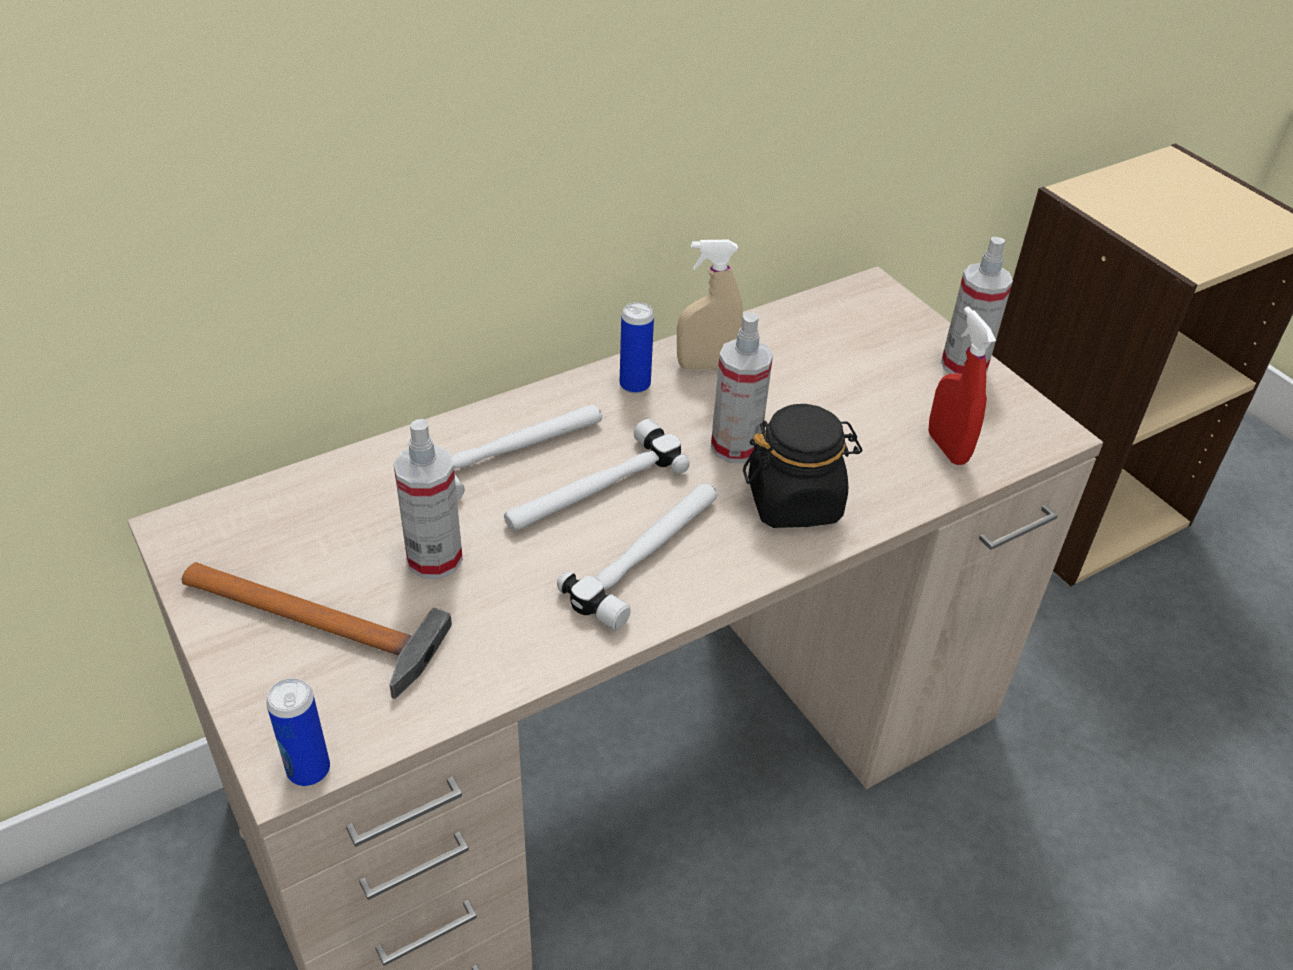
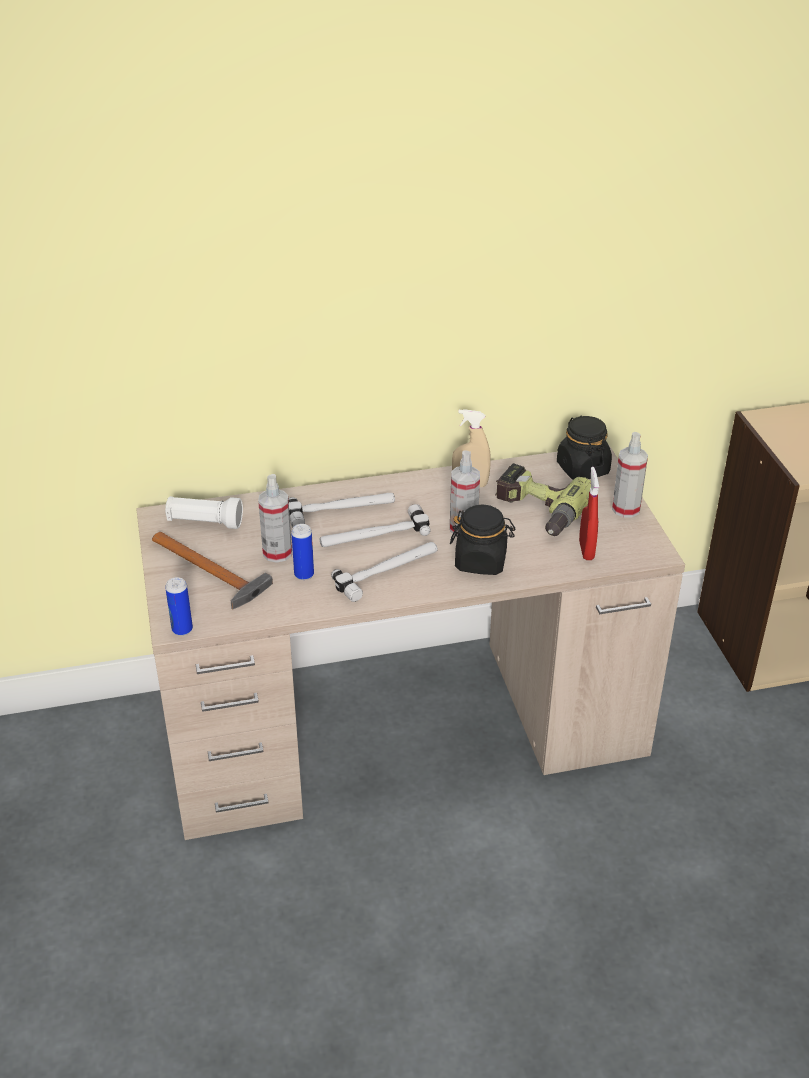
camera: 20 degrees right, 5 degrees down
can [620,302,654,394] -> can moved to [291,524,314,580]
none -> white flashlight [165,496,243,529]
none -> power drill [495,463,591,536]
none -> black jar [557,416,612,480]

